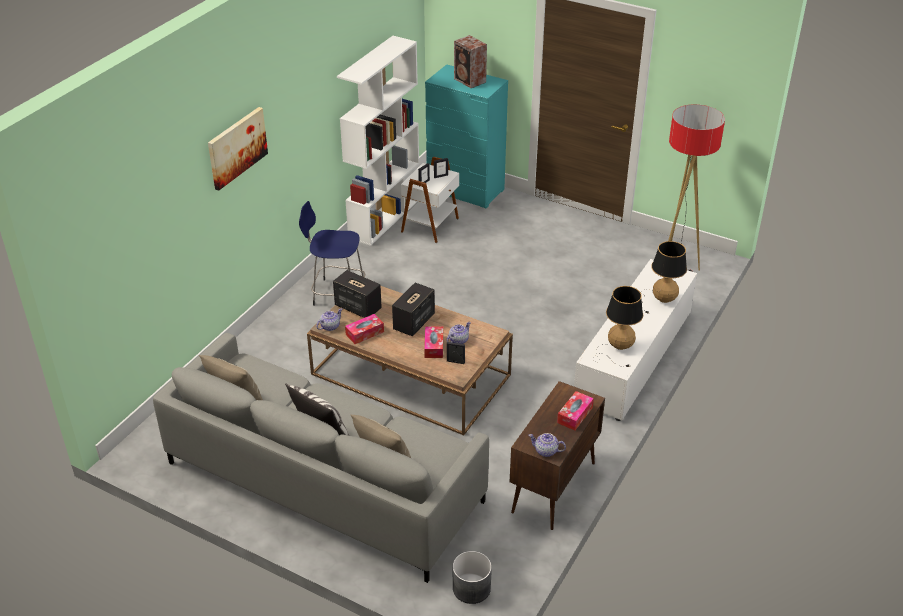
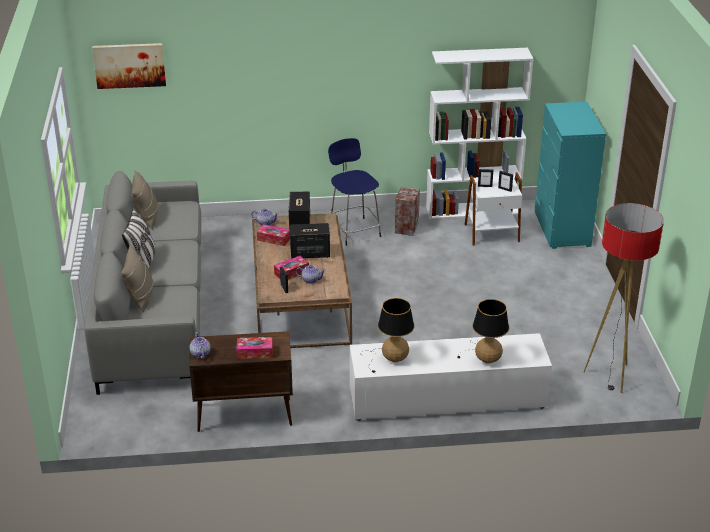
camera: 55 degrees right, 5 degrees down
picture [208,107,268,191] -> picture moved to [92,43,166,89]
grey planter [453,551,492,604] -> none
speaker [454,35,487,88] -> speaker moved to [395,187,420,236]

